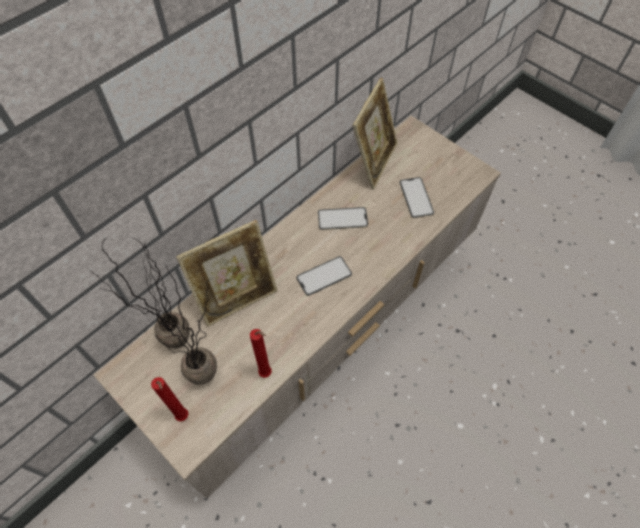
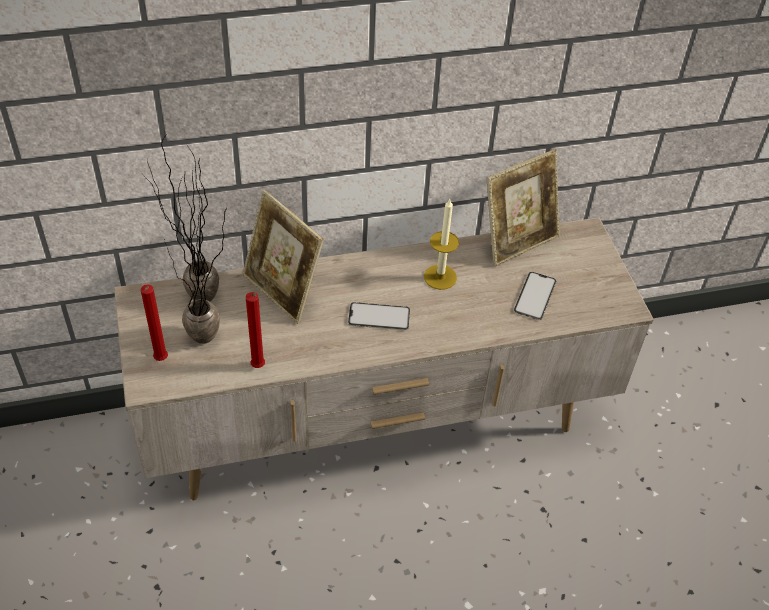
camera: 30 degrees right, 10 degrees down
picture frame [176,220,278,326] -> picture frame turned 45 degrees clockwise [243,190,324,324]
phone [318,207,368,230] -> candle [424,199,459,290]

